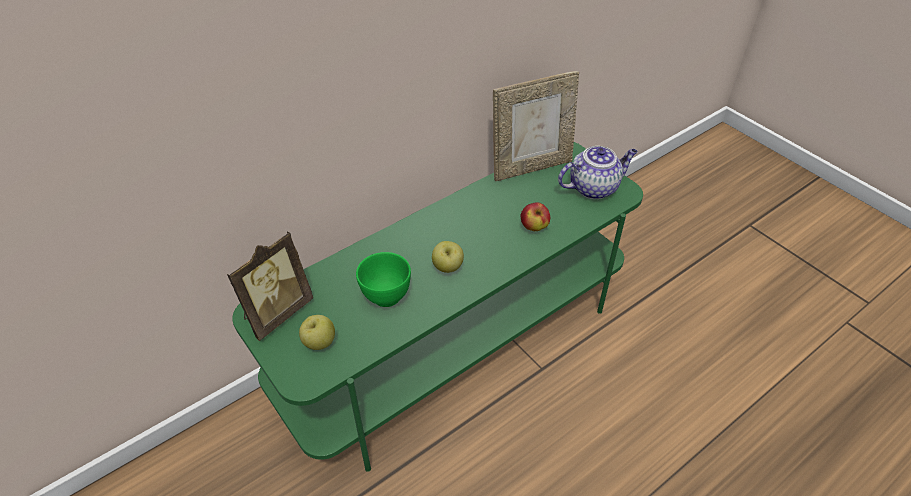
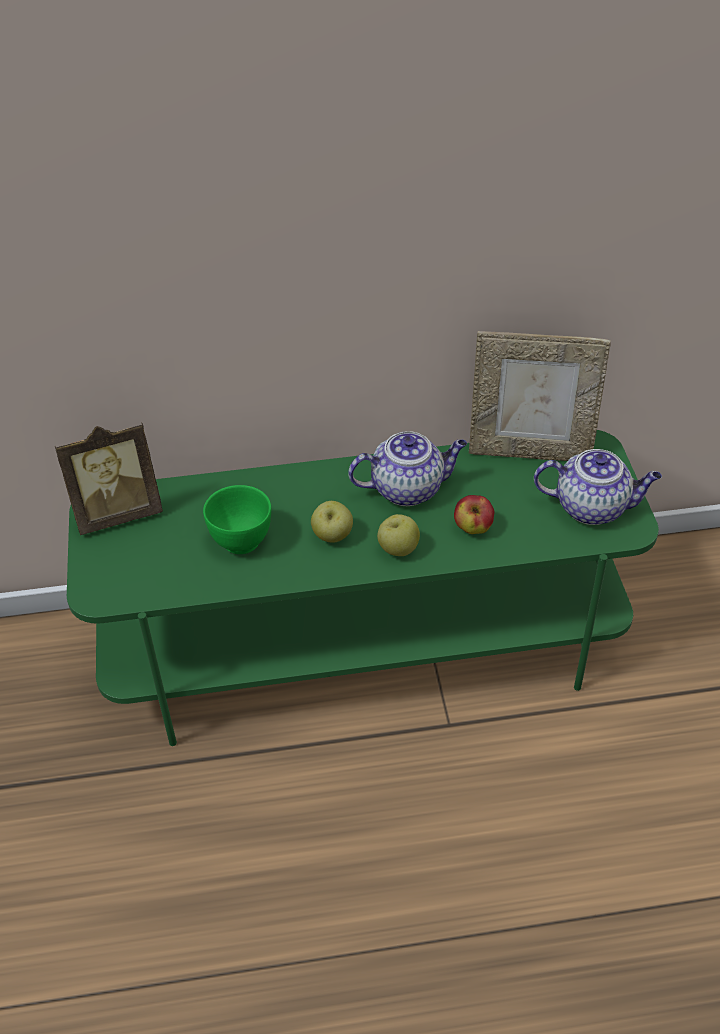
camera: 30 degrees right, 0 degrees up
apple [299,315,335,350] -> apple moved to [377,514,420,556]
none -> teapot [348,431,467,506]

